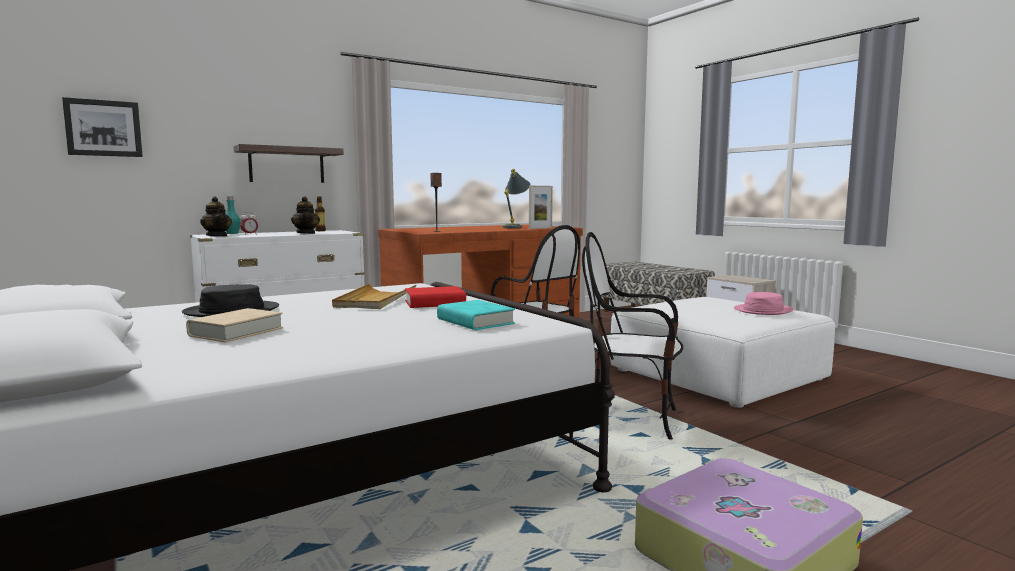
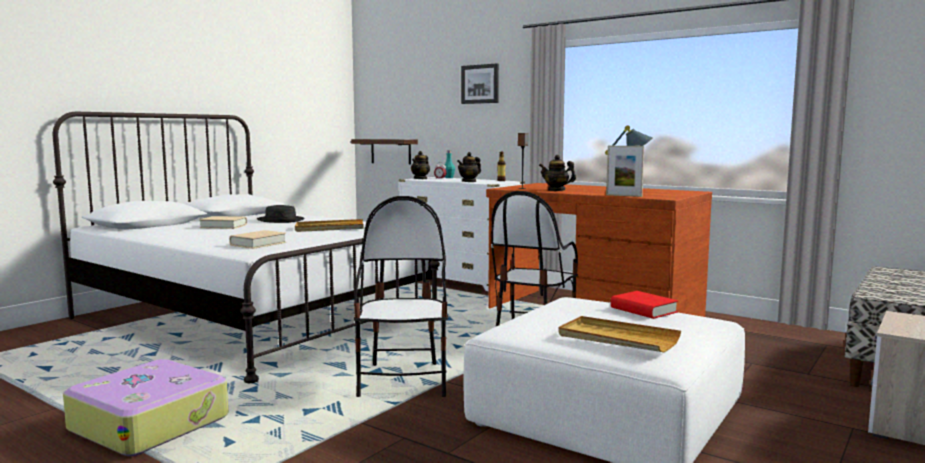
camera: 70 degrees right, 0 degrees up
picture [62,97,143,157] -> picture moved to [461,63,499,104]
shelf [233,144,343,183] -> shelf moved to [351,139,418,165]
red book [405,286,466,308] -> red book moved to [611,291,678,319]
turquoise book [437,300,515,330] -> beige book [229,230,286,249]
pink hat [734,292,794,315] -> beige tray [558,316,681,352]
none -> teapot [539,155,576,191]

